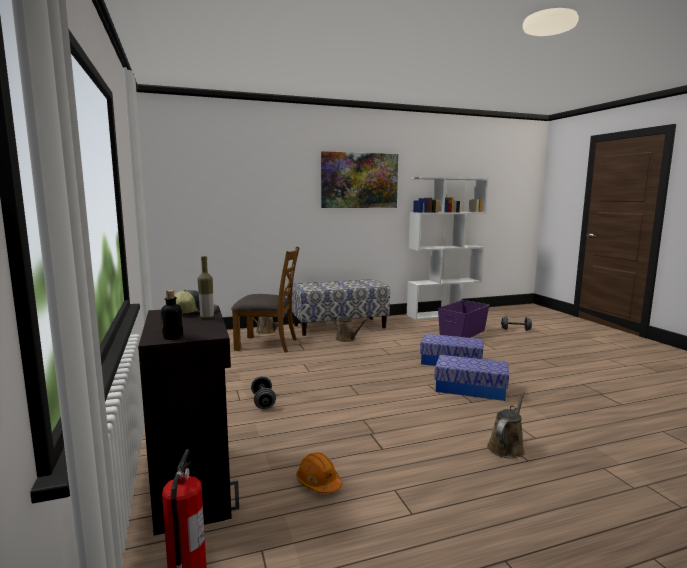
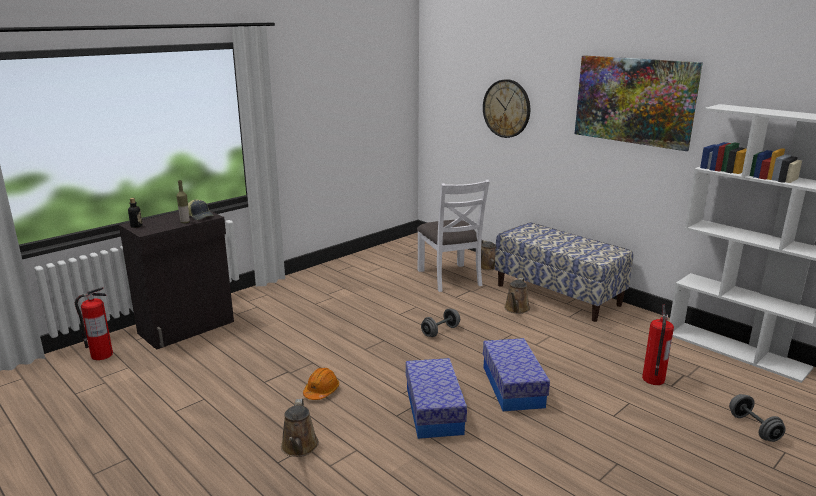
camera: 65 degrees right, 10 degrees up
brown chair [231,246,299,352] -> white chair [417,180,490,292]
grey dumbbell [251,376,276,409] -> grey dumbbell moved to [421,308,460,337]
orange hard hat [296,452,343,494] -> orange hard hat moved to [303,368,339,400]
purple storage box [438,300,489,338] -> fire extinguisher [642,304,674,385]
brown watering can [487,390,526,459] -> brown watering can turned 75 degrees clockwise [281,399,319,457]
none -> wall clock [483,79,530,138]

